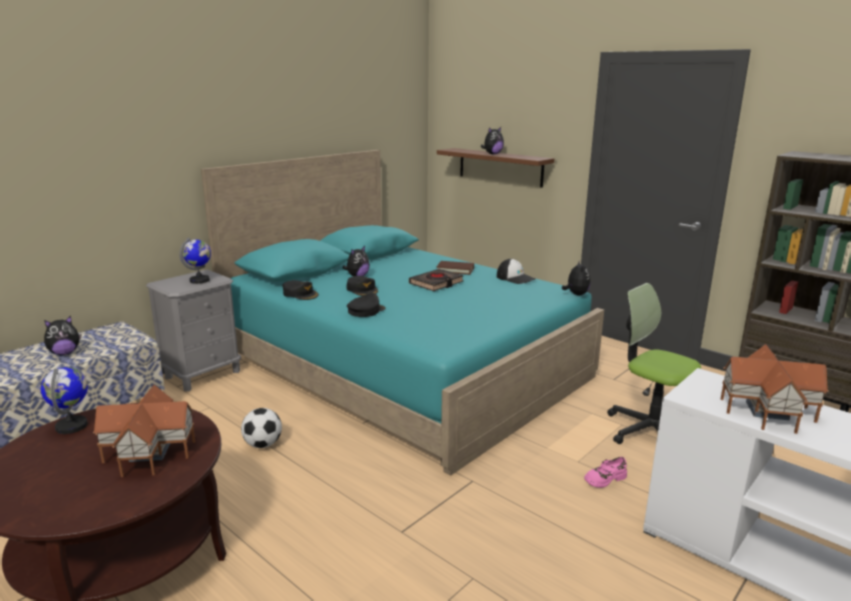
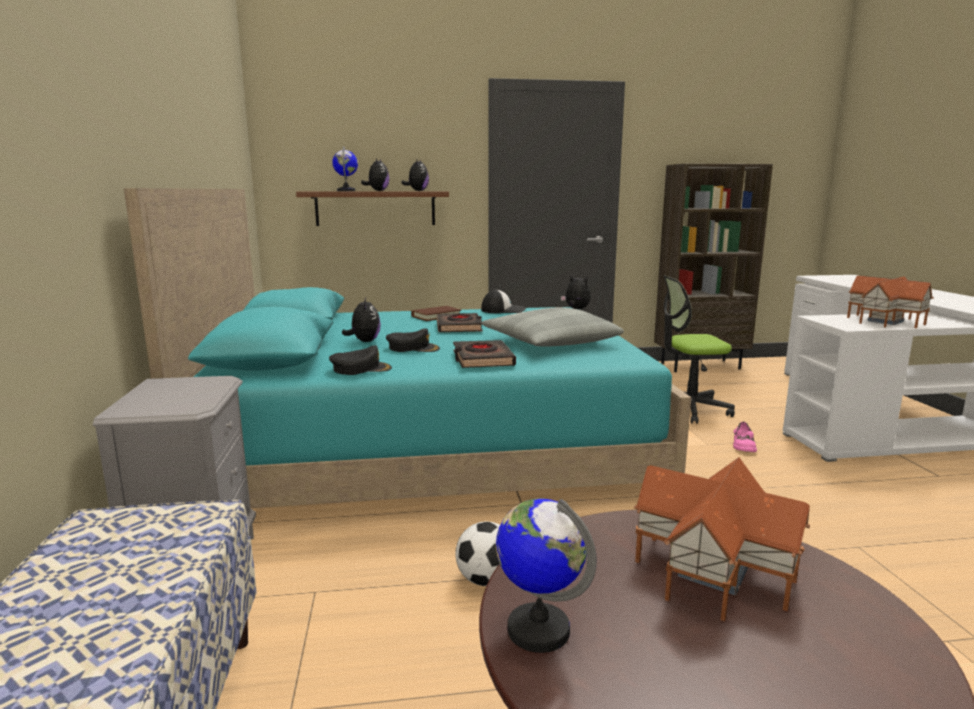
camera: 50 degrees left, 5 degrees down
plush toy [44,316,81,355] -> plush toy moved to [402,160,429,191]
globe [180,237,211,284] -> globe moved to [332,146,358,191]
black cap [347,293,386,317] -> black book [453,340,516,368]
none -> grey pillow [482,307,624,347]

